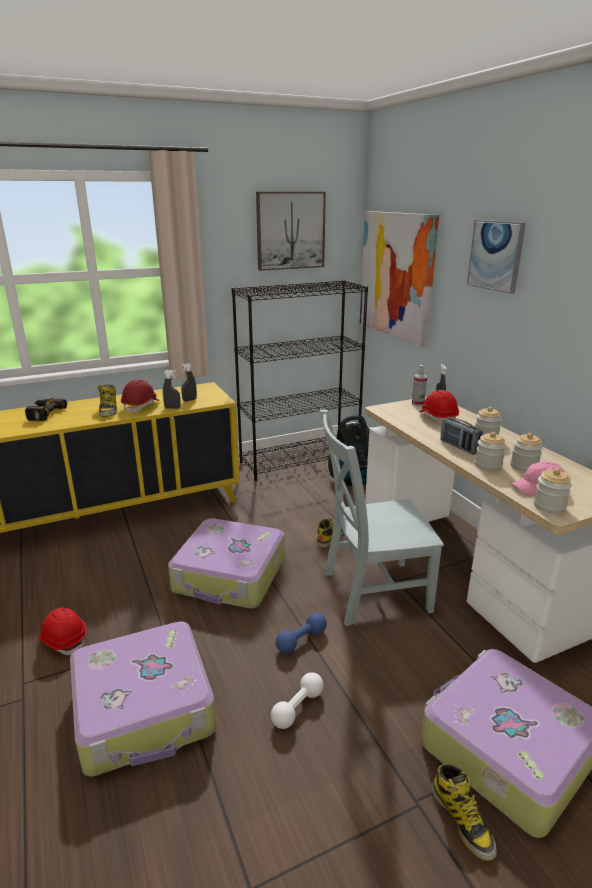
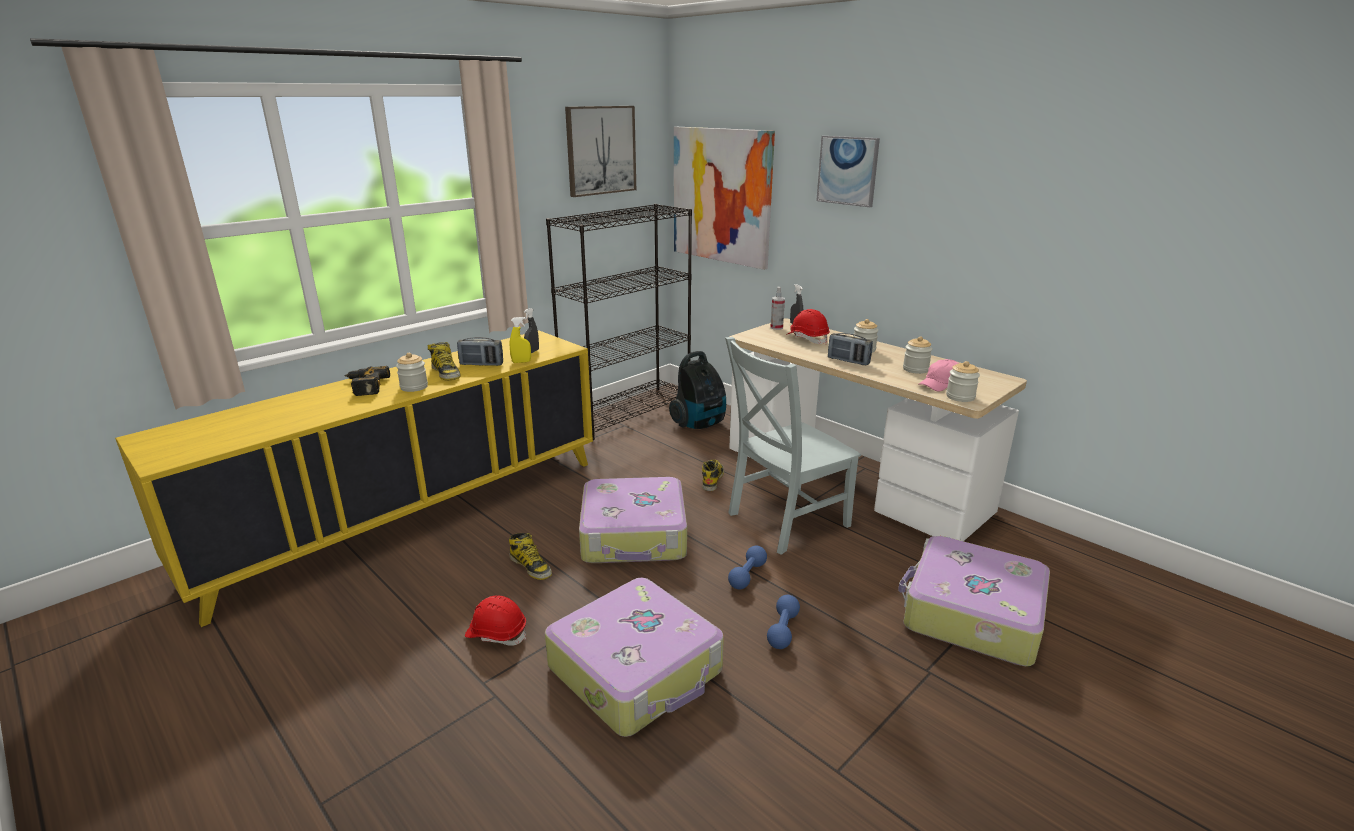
camera: 20 degrees left, 0 degrees up
red hard hat [121,379,160,414] -> radio [457,337,503,366]
grey spray bottle [163,370,181,409] -> yellow spray bottle [510,317,531,363]
white dumbbell [271,672,324,729] -> blue dumbbell [767,595,800,649]
boot [431,764,497,861] -> boot moved to [509,533,552,580]
jar [475,432,506,471] -> jar moved to [396,353,428,392]

